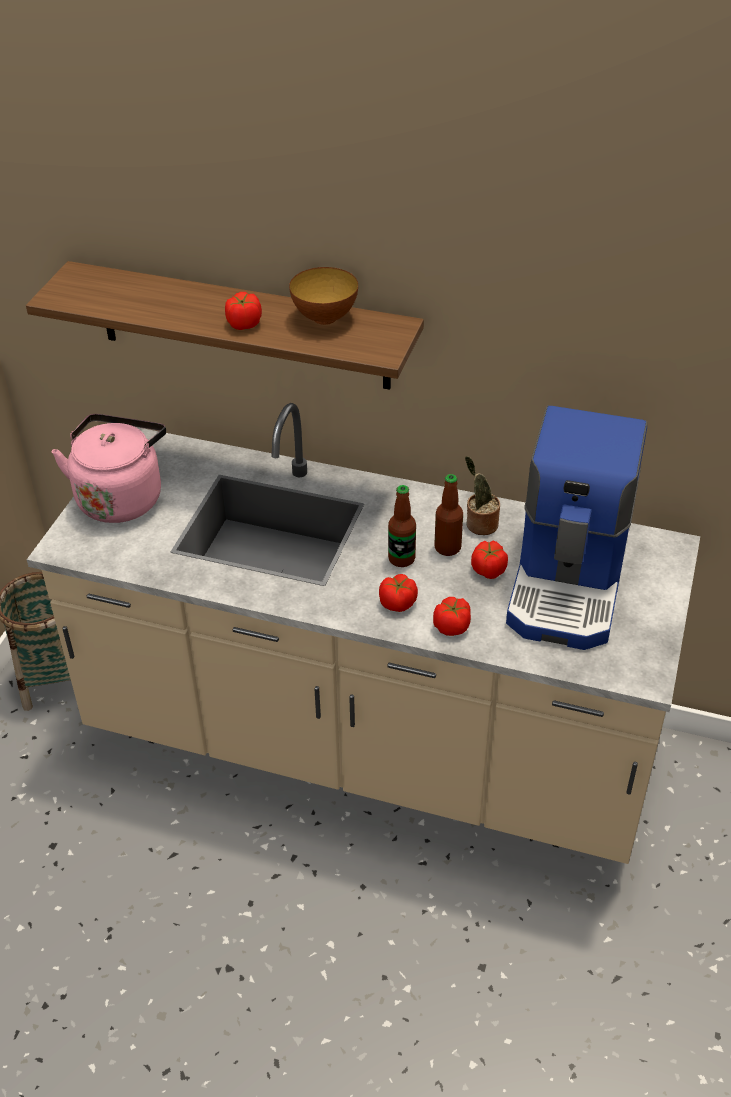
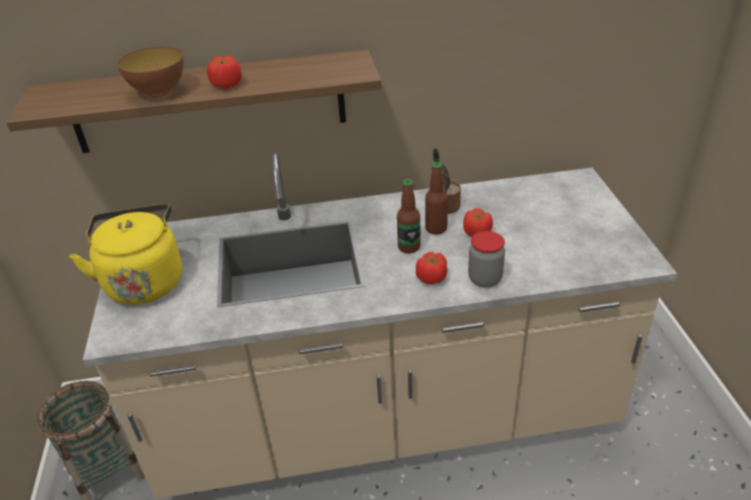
camera: 25 degrees left, 5 degrees down
pink kettle [52,414,166,523] -> yellow kettle [69,204,182,305]
bowl [289,267,358,325] -> bowl moved to [118,47,184,97]
tomato [433,597,471,636] -> jar [468,231,505,288]
coffee machine [506,405,648,650] -> none

